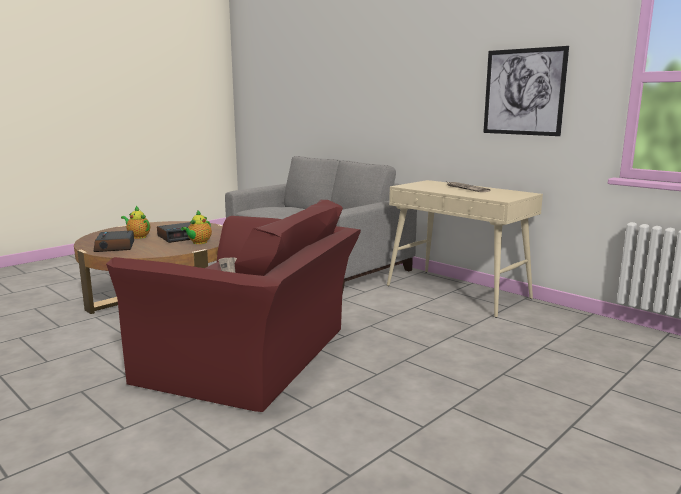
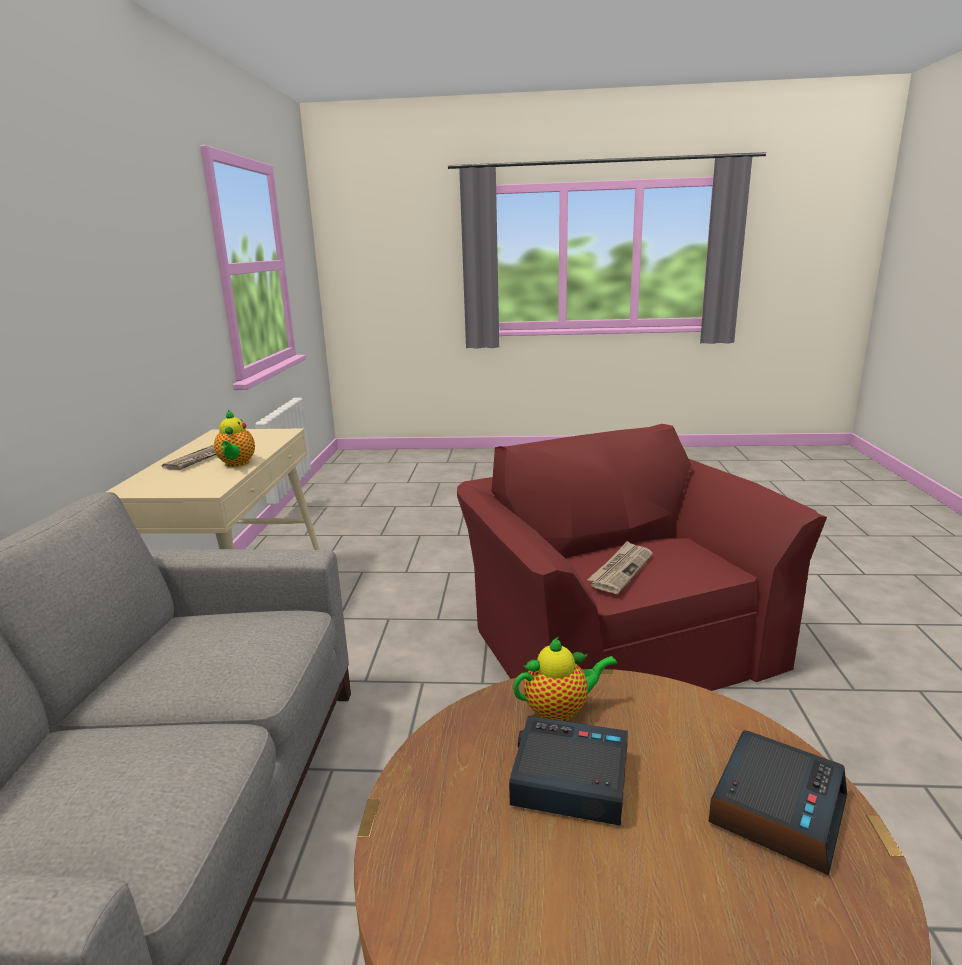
camera: 130 degrees left, 5 degrees up
teapot [121,206,150,239] -> teapot moved to [214,410,255,467]
picture [483,46,569,136] -> none

